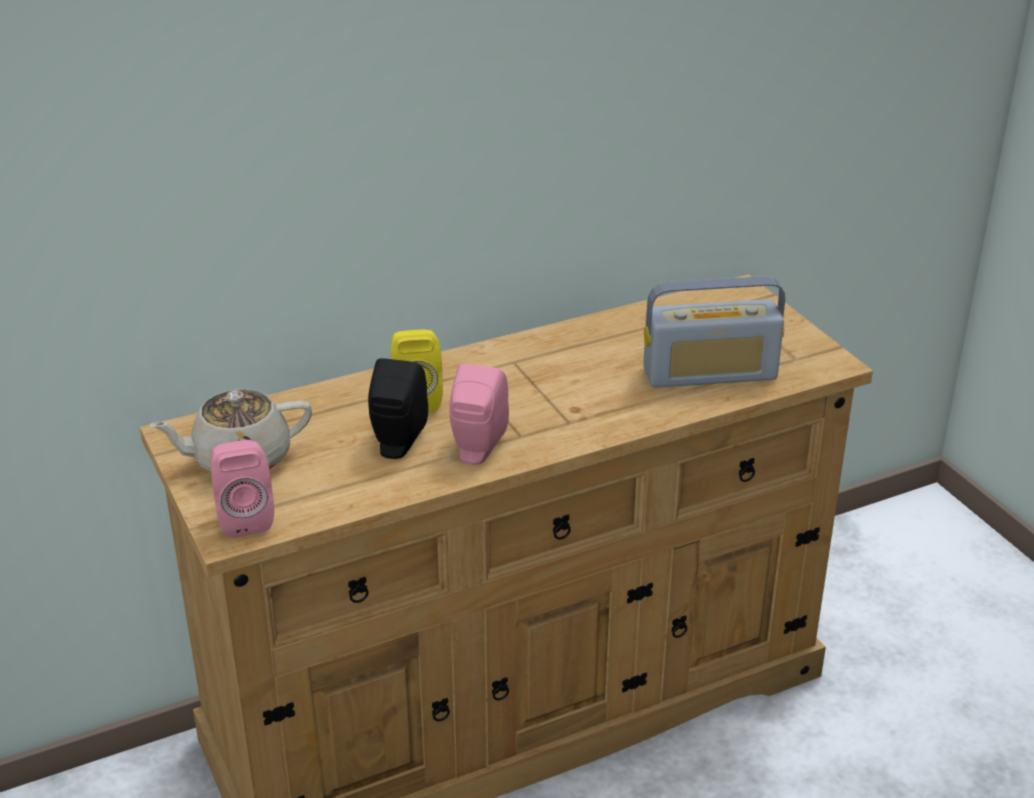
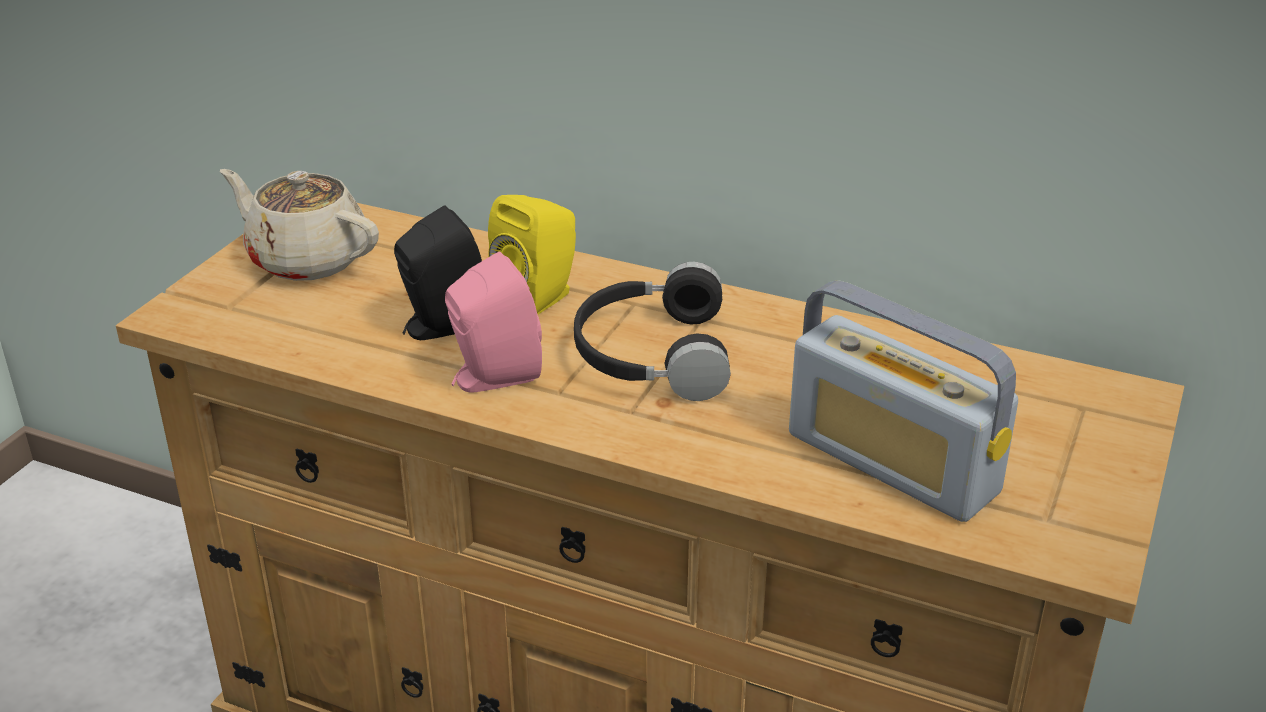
camera: 50 degrees right, 0 degrees up
pink speaker [211,440,274,537] -> none
none -> black headphones [574,262,731,401]

